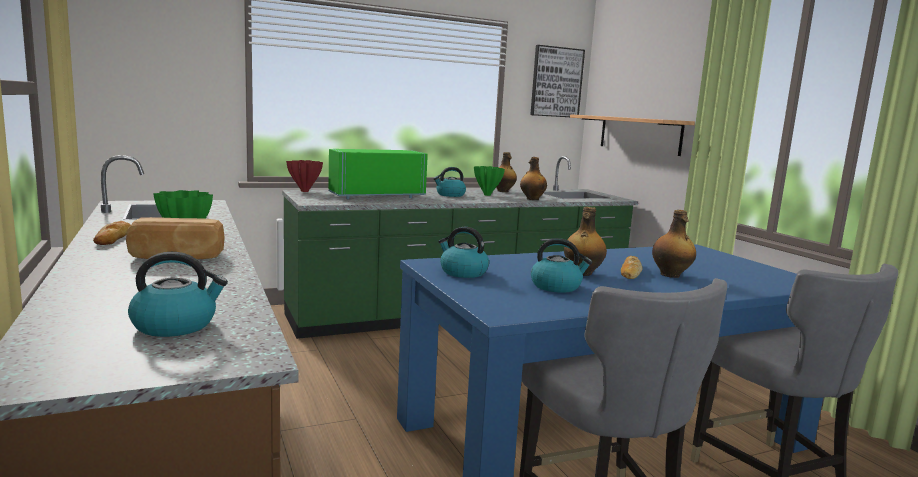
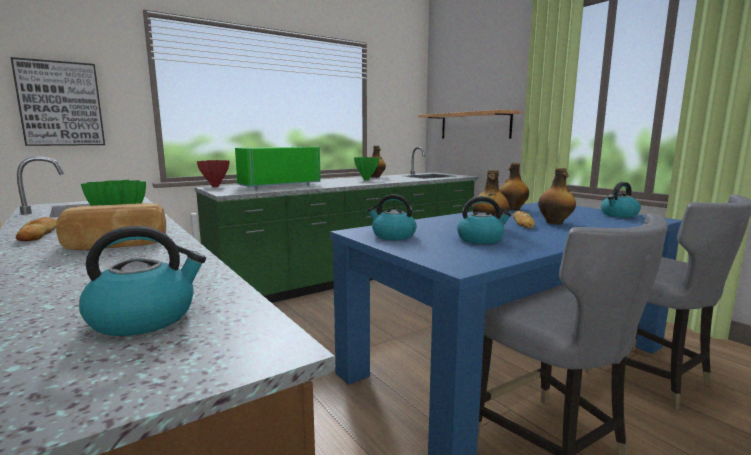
camera: 10 degrees left, 0 degrees up
kettle [433,167,466,197] -> kettle moved to [601,182,641,218]
bottle [520,157,547,200] -> bottle moved to [499,163,529,210]
picture [530,45,585,117] -> picture moved to [10,57,105,146]

